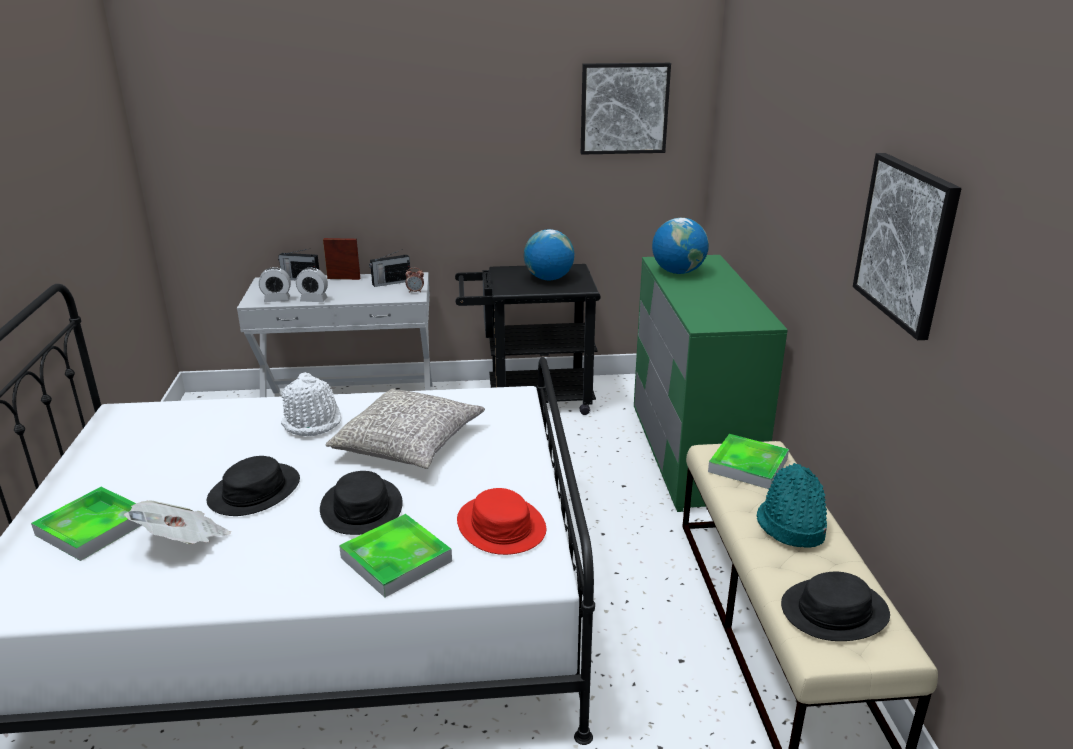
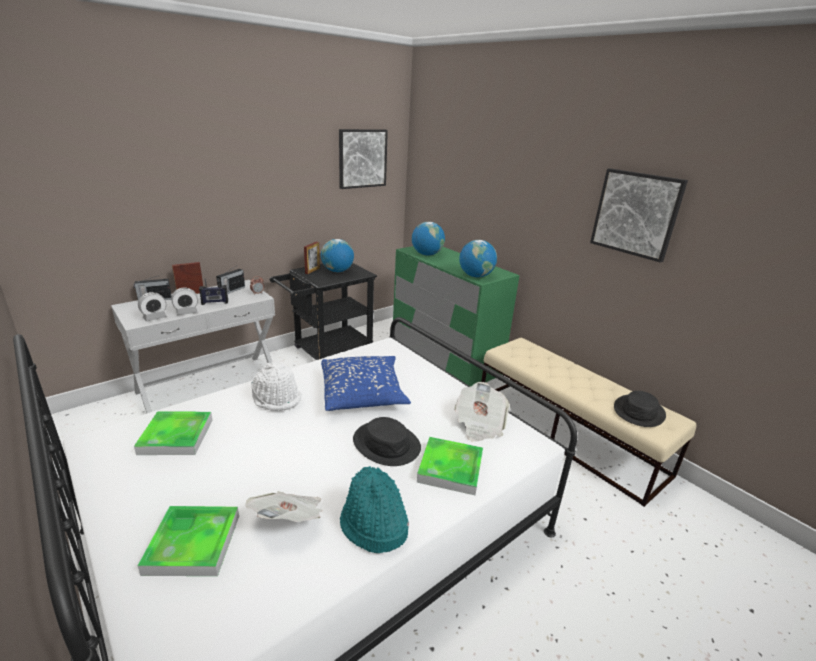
camera: 35 degrees left, 0 degrees up
black hat [206,456,300,516] -> none
grey pillow [326,389,485,469] -> blue pillow [321,356,411,411]
red hat [457,488,546,555] -> newspaper [454,382,510,442]
tray [708,434,789,489] -> tray moved to [134,412,213,455]
turquoise hat [757,463,827,548] -> turquoise hat moved to [340,466,409,553]
none -> radio [199,278,228,305]
none -> picture frame [304,242,320,274]
none -> globe [459,240,497,277]

